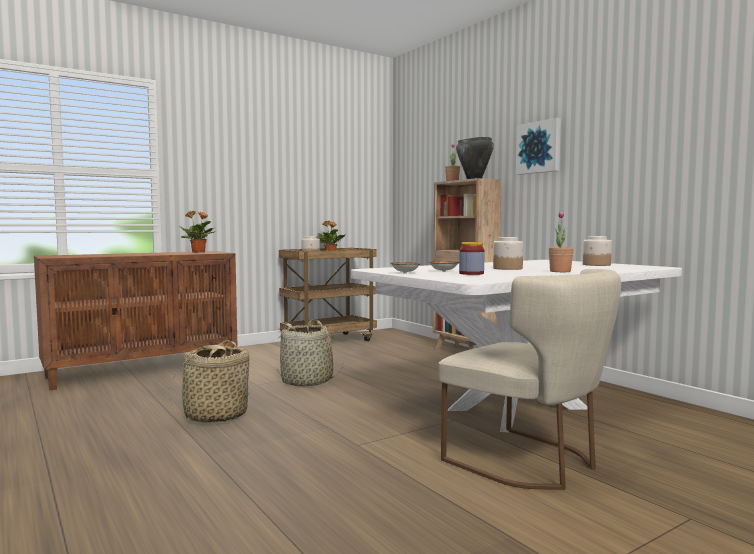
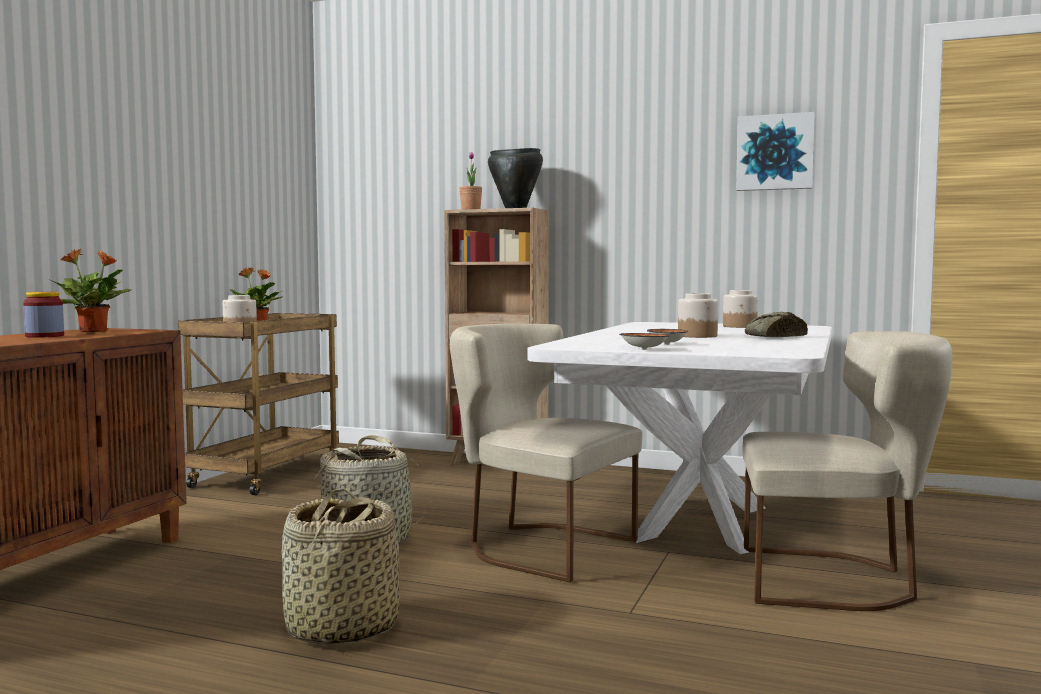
camera: 35 degrees left, 0 degrees up
jar [459,242,484,275] -> jar moved to [23,292,64,338]
picture [516,118,561,175] -> picture moved to [736,112,815,191]
potted plant [549,211,574,272] -> bread [745,312,808,337]
none -> beige chair [450,324,642,582]

